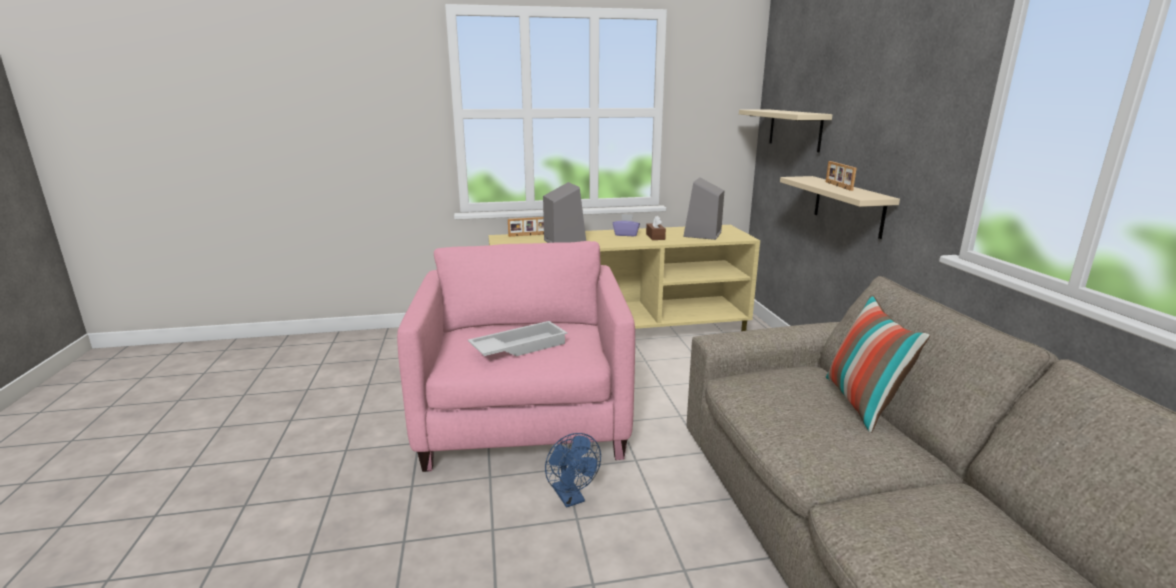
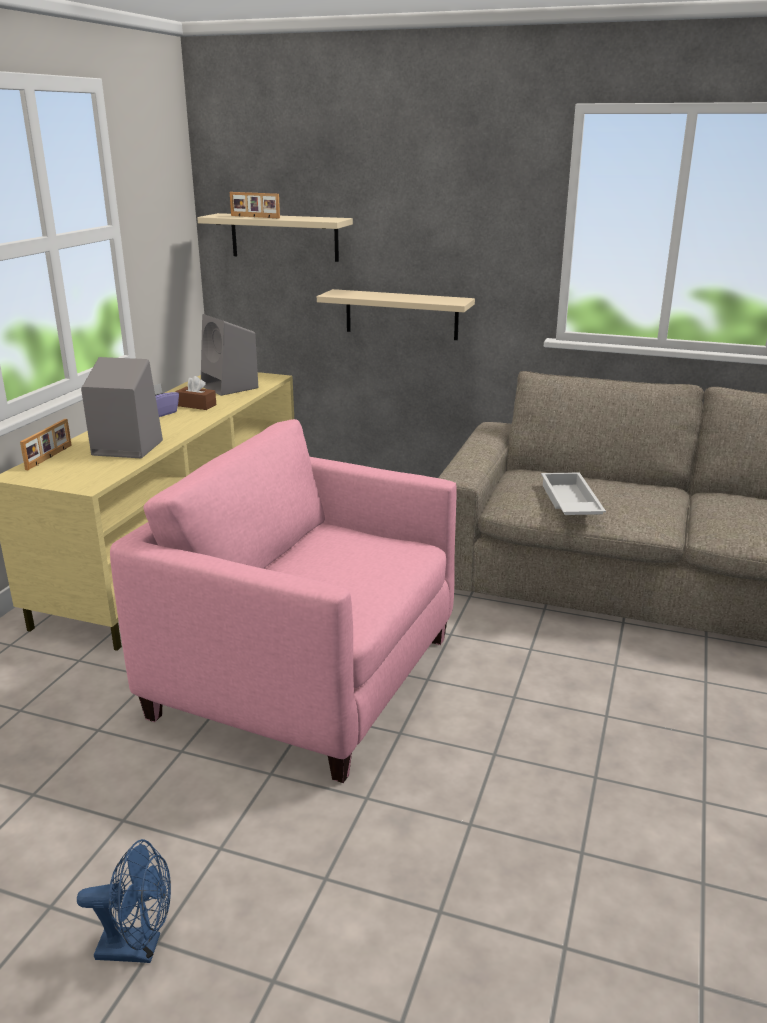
camera: 60 degrees left, 5 degrees up
white tray [468,321,567,356] -> white tray moved to [541,472,606,515]
blue fan [545,433,601,508] -> blue fan moved to [77,839,171,963]
picture frame [826,161,857,191] -> picture frame moved to [230,192,280,218]
pillow [826,295,930,433] -> none

